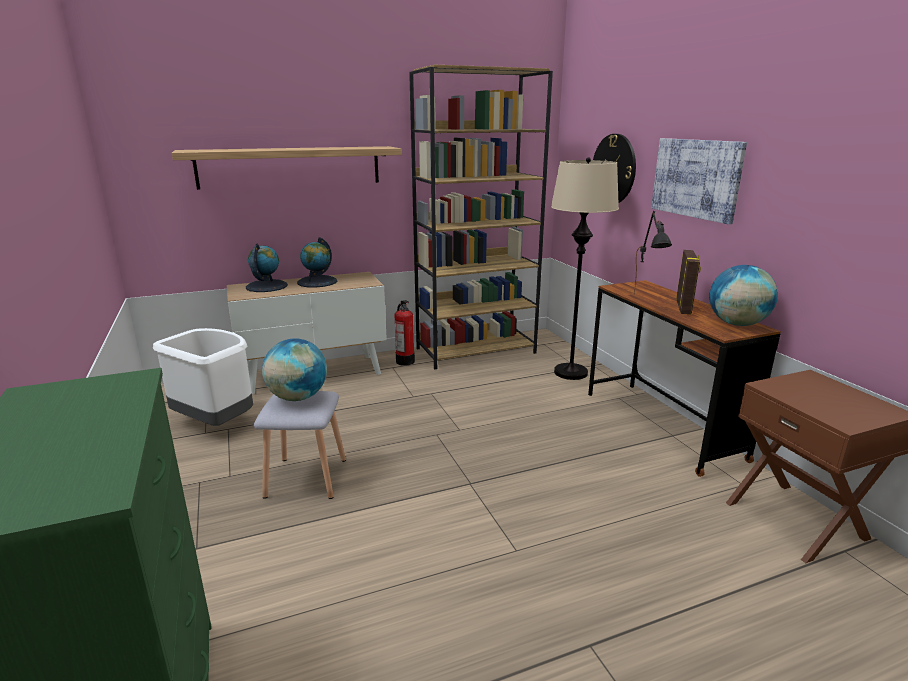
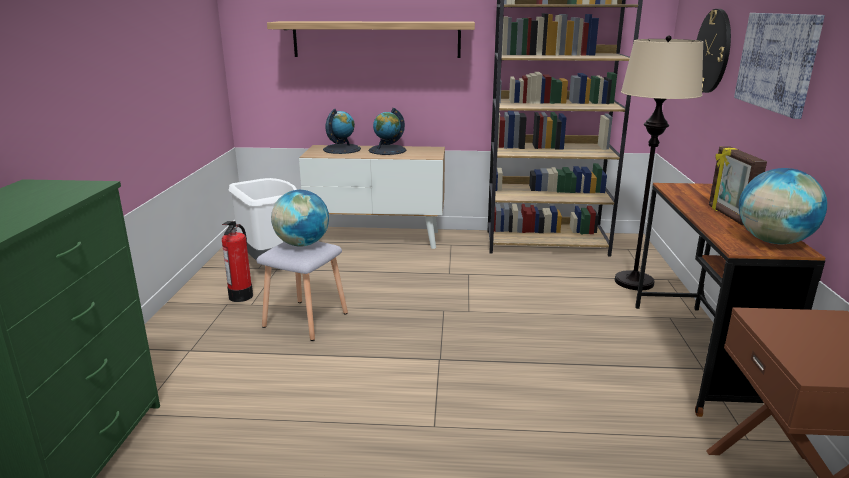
camera: 25 degrees right, 0 degrees up
fire extinguisher [395,300,415,366] -> fire extinguisher moved to [222,221,253,302]
black table lamp [633,211,672,297] -> none
picture frame [676,250,701,315] -> picture frame turned 135 degrees clockwise [709,146,767,226]

